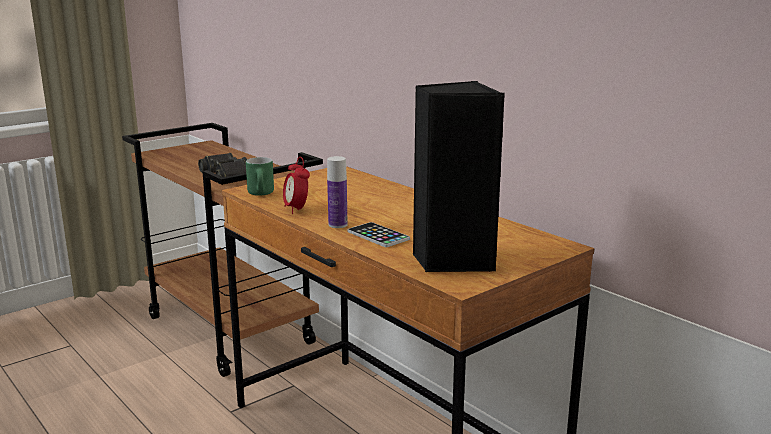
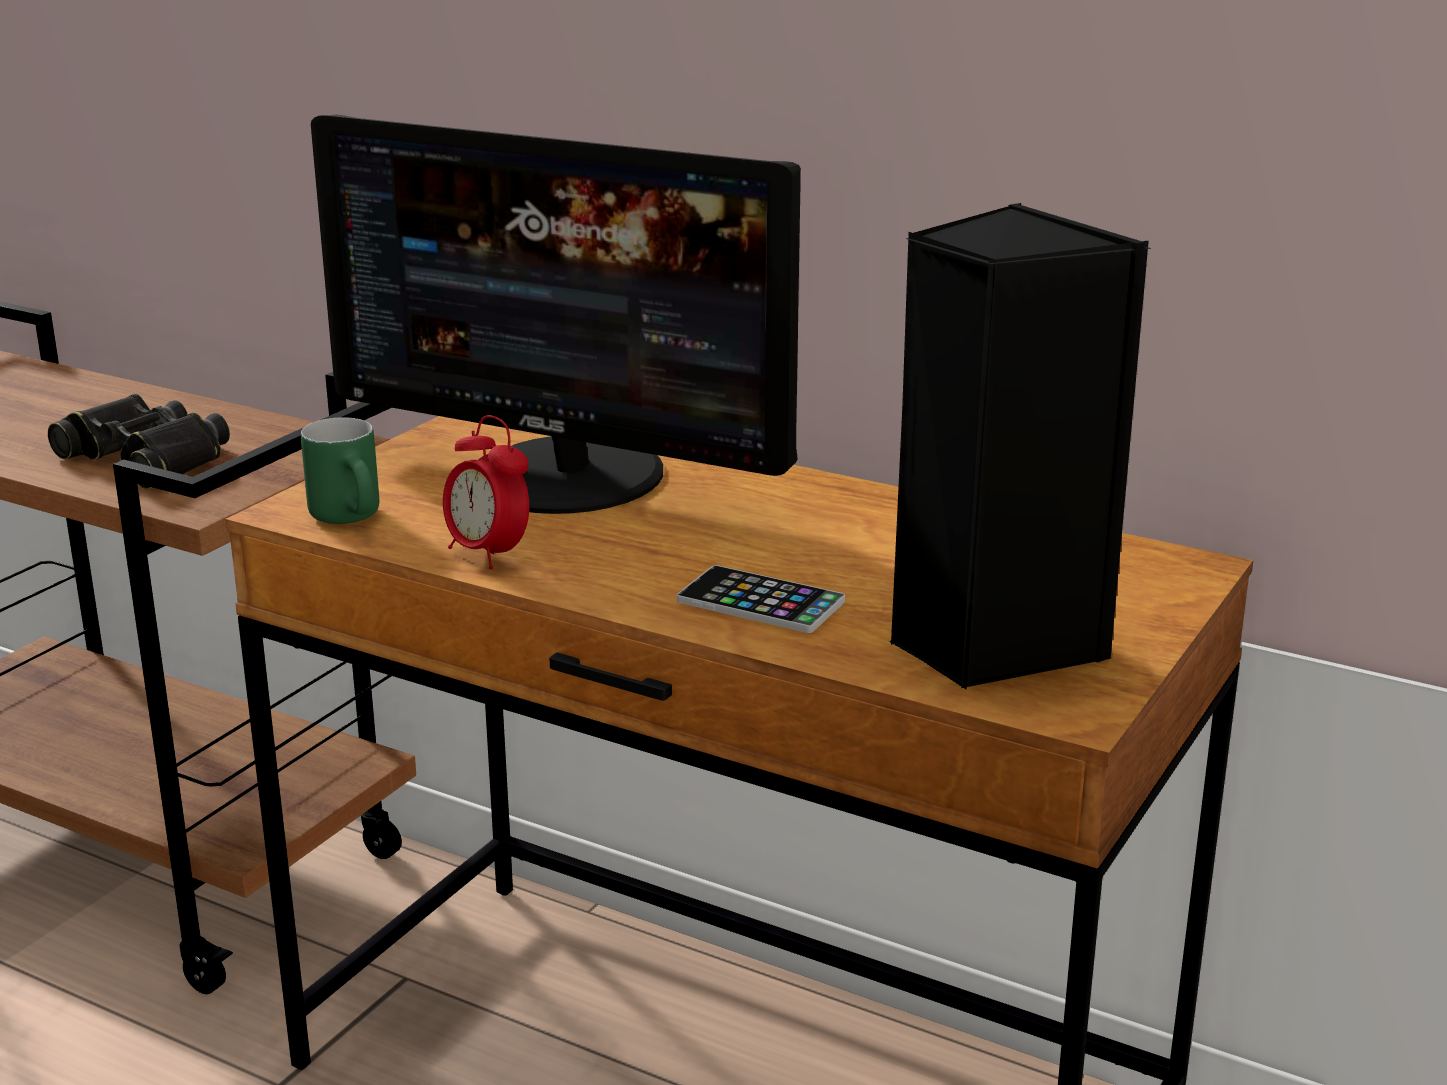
camera: 20 degrees left, 5 degrees up
bottle [327,156,347,228] -> none
none -> monitor [311,115,801,514]

